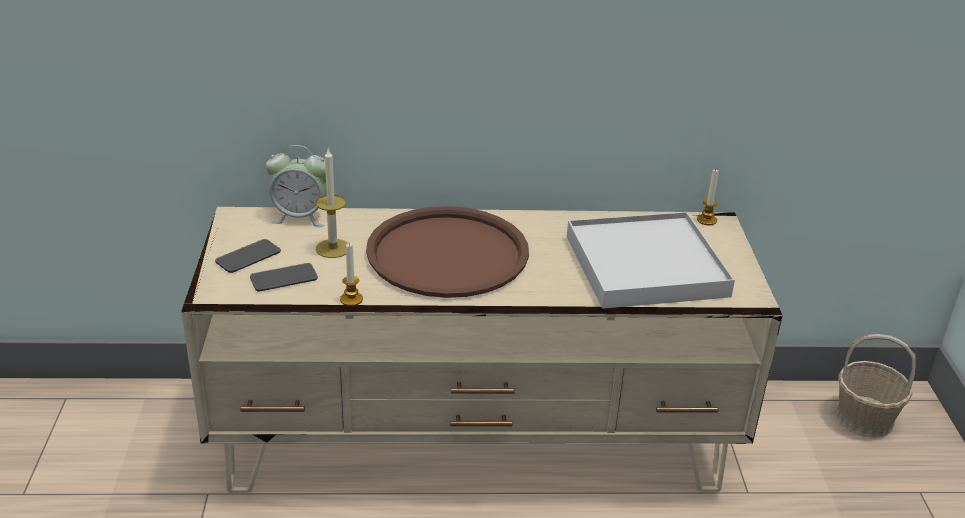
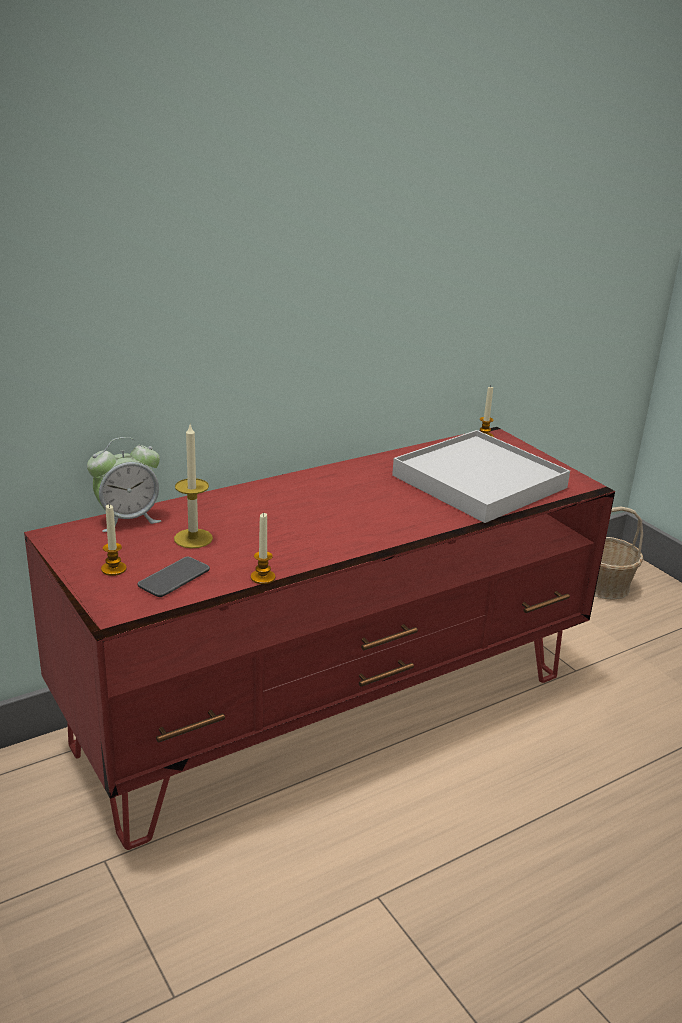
camera: 30 degrees left, 5 degrees down
beige tv stand [181,207,783,493] -> red tv stand [24,427,615,850]
phone [215,239,281,273] -> candle [101,504,127,576]
brown tray [366,206,529,298] -> none

